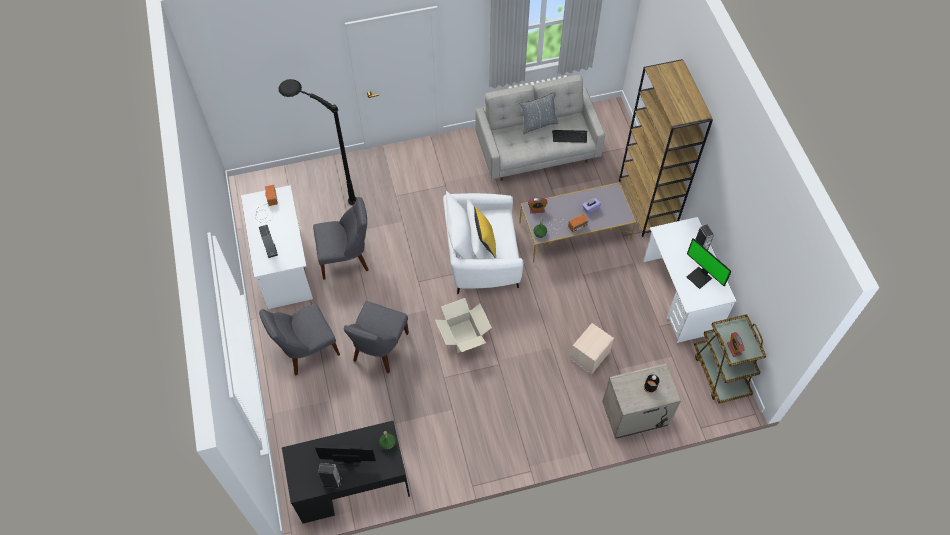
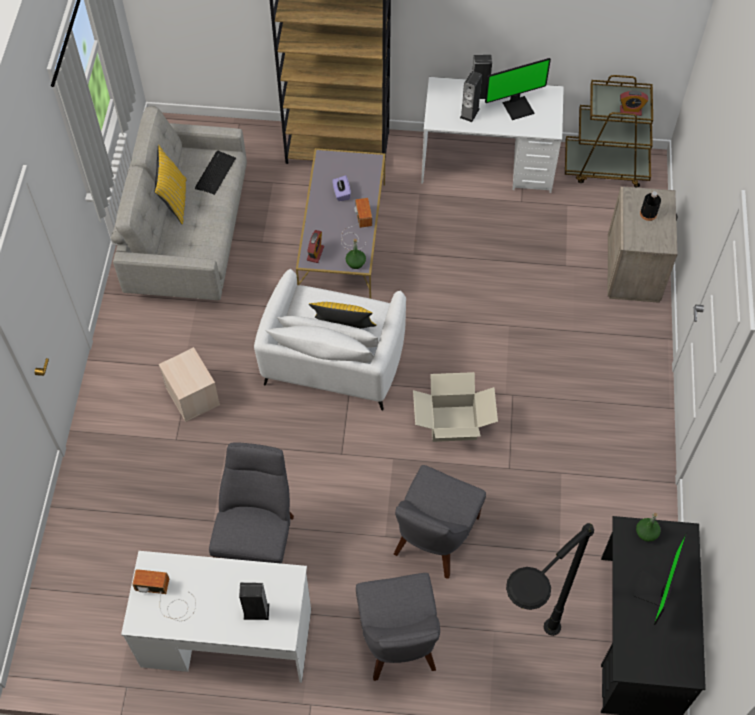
camera: 70 degrees left, 0 degrees up
black floor lamp [278,79,357,205] -> black floor lamp moved to [506,523,594,636]
speaker [318,463,342,488] -> speaker moved to [460,71,482,122]
grey chair [344,301,409,373] -> grey chair turned 75 degrees clockwise [393,465,486,579]
grey pillow [520,92,559,134] -> yellow pillow [154,145,186,225]
beige storage box [570,323,614,375] -> beige storage box moved to [159,347,220,422]

